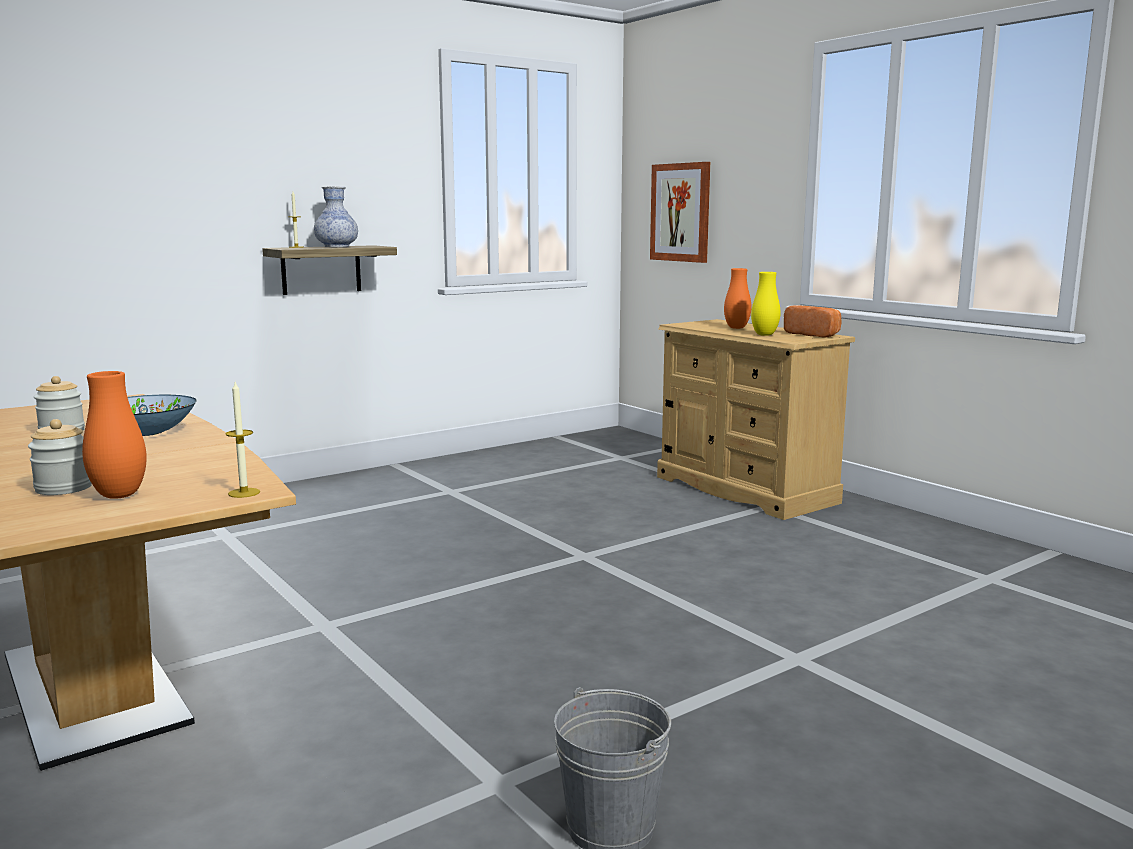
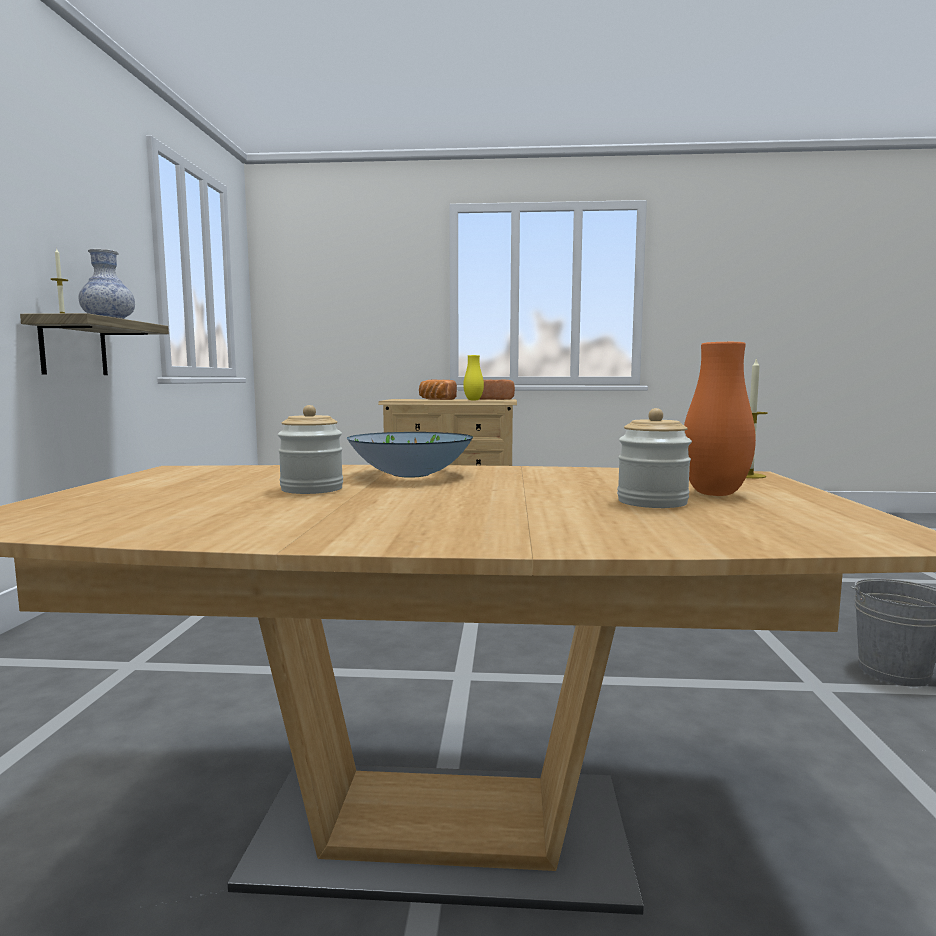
camera: 50 degrees left, 5 degrees down
picture [650,162,710,263] -> none
orange vase [724,268,751,329] -> bread [419,380,457,400]

